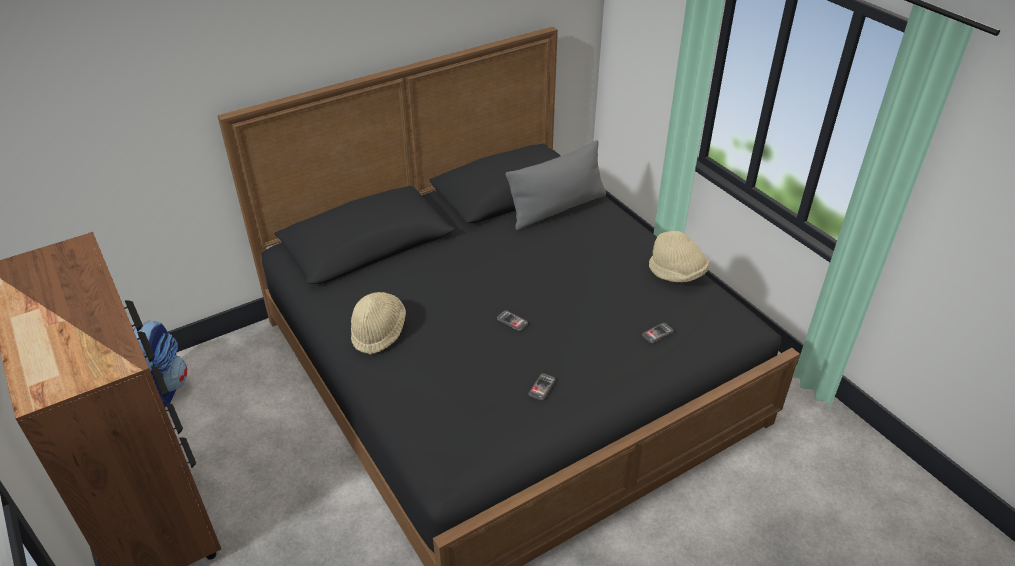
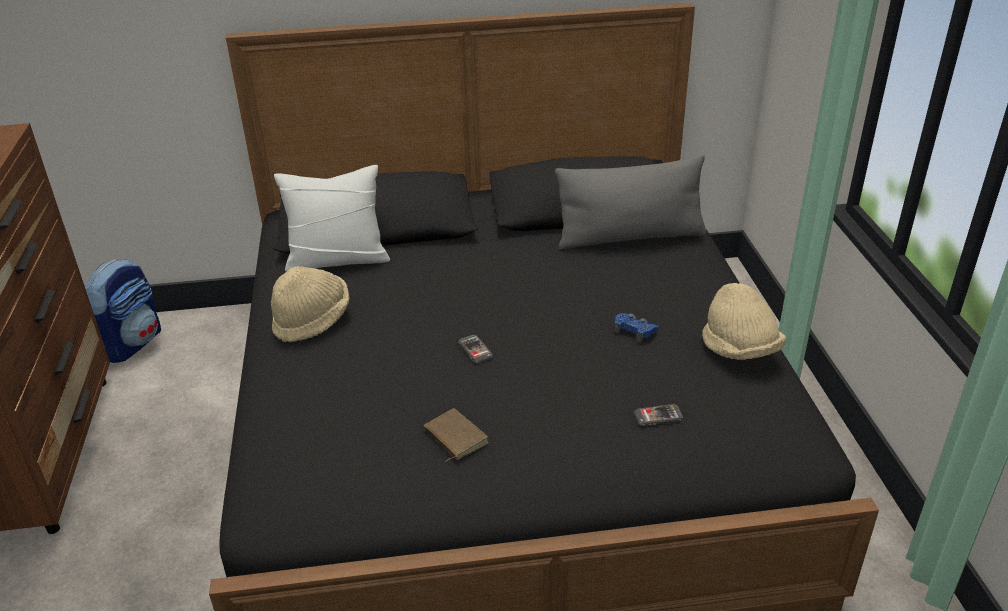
camera: 25 degrees right, 5 degrees down
phone [528,373,556,400] -> brown book [424,408,489,462]
none -> white pillow [274,165,390,272]
none -> blue game controller [614,313,658,343]

